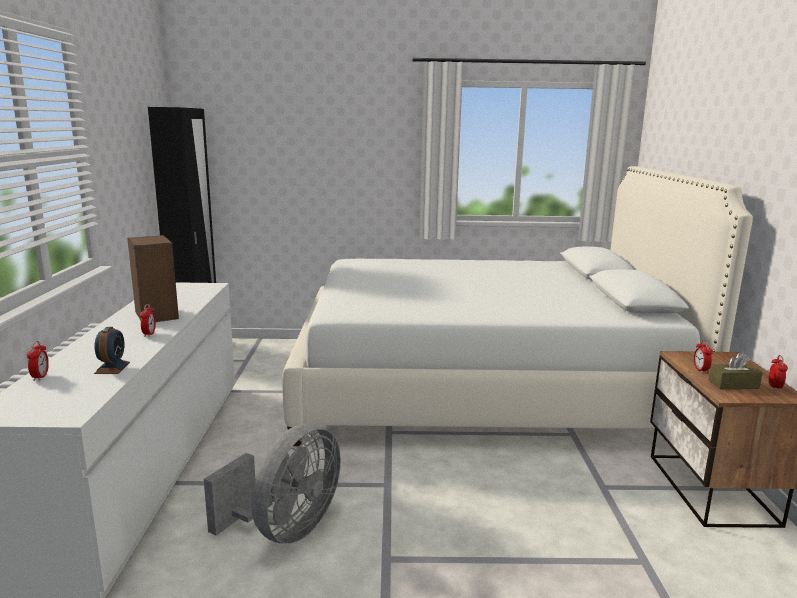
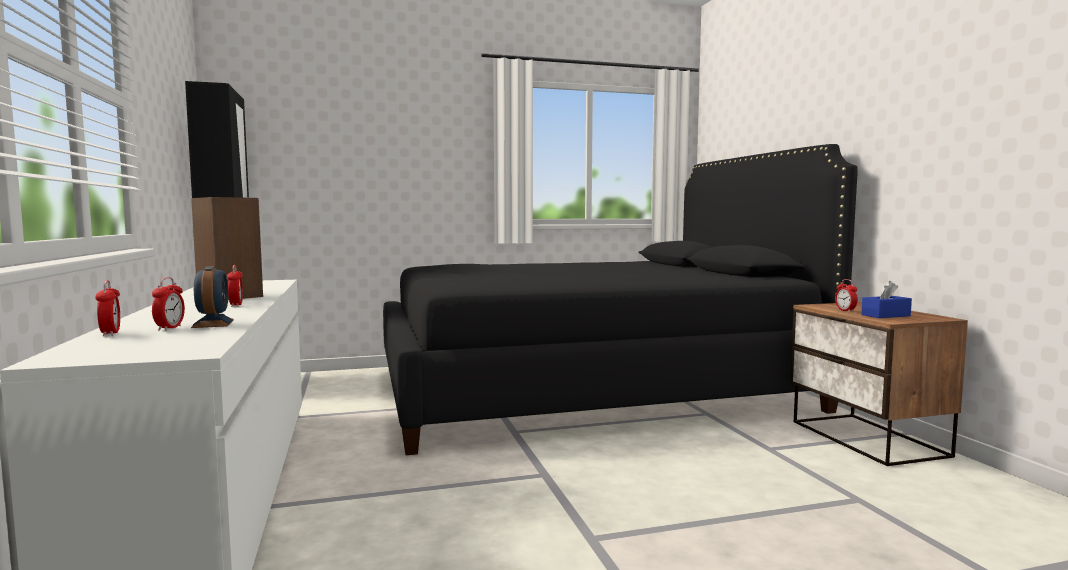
camera: 15 degrees left, 10 degrees down
grey fan [204,424,341,544] -> none
white bed [282,166,753,446] -> black bed [383,144,858,455]
brown tissue box [708,352,763,389] -> blue tissue box [861,281,912,318]
alarm clock [769,355,788,391] -> alarm clock moved to [152,277,185,331]

